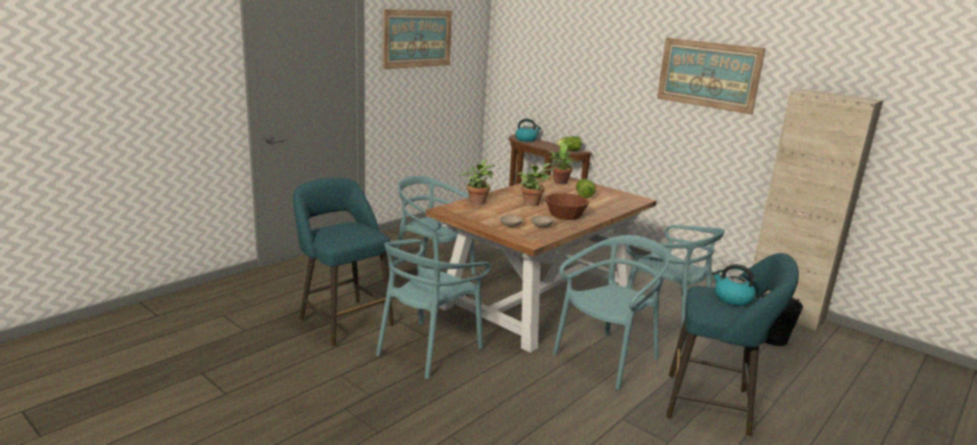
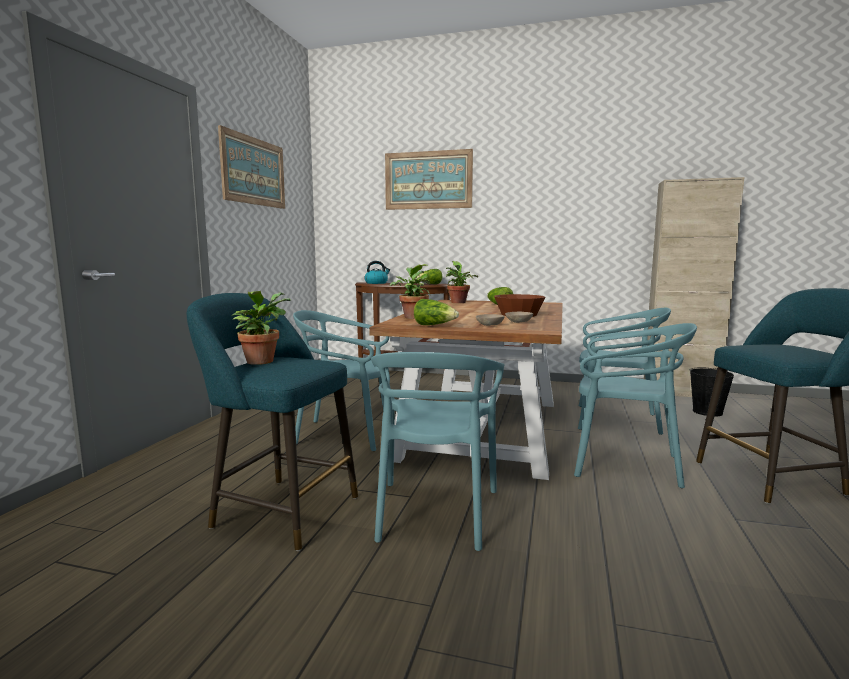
camera: 25 degrees left, 10 degrees down
potted plant [517,163,554,206] -> potted plant moved to [231,291,291,365]
turquoise chair [553,235,669,390] -> turquoise chair turned 90 degrees clockwise [574,323,697,488]
picture [657,38,766,115] -> picture moved to [385,149,473,210]
kettle [712,264,756,306] -> none
none -> lettuce [414,299,459,325]

